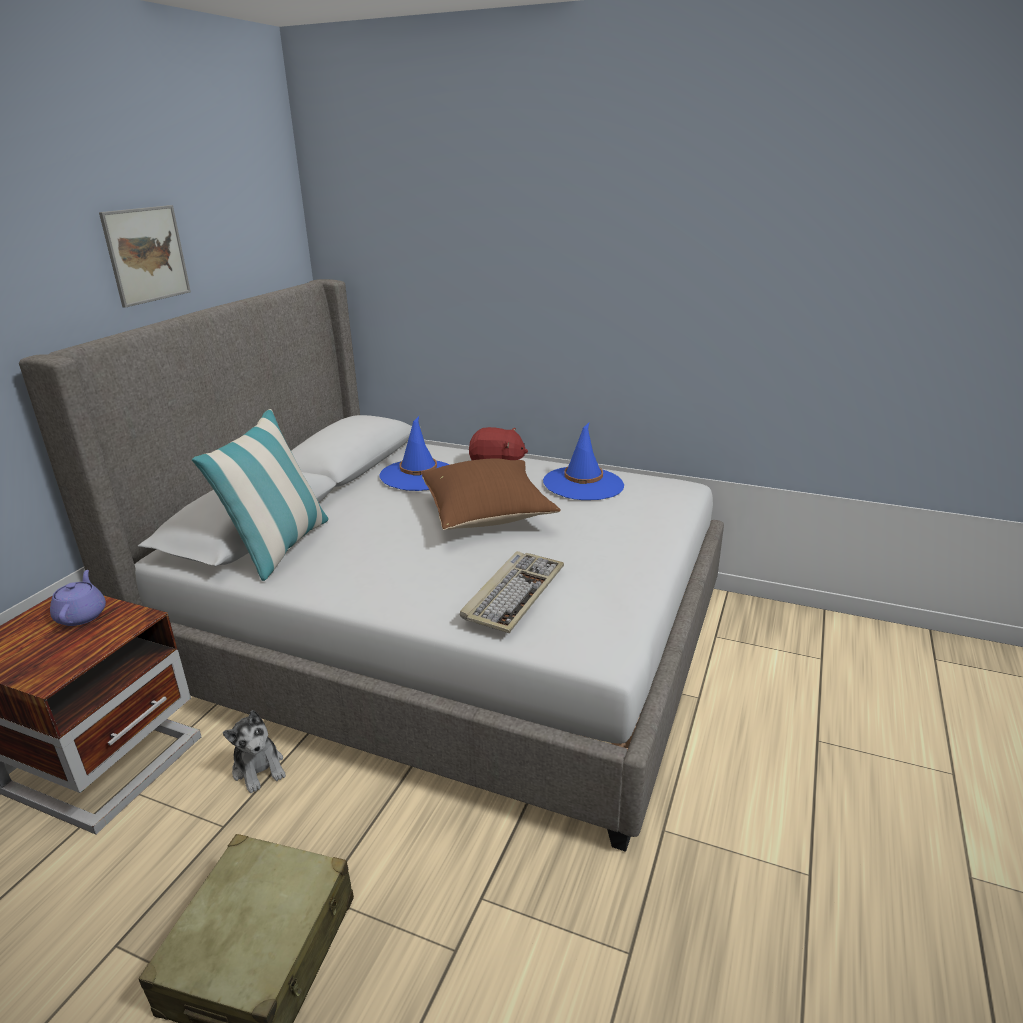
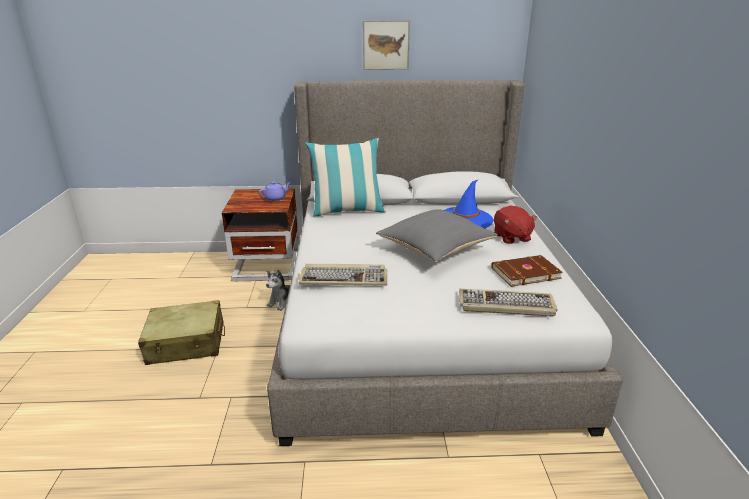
camera: 65 degrees right, 0 degrees up
brown pillow [422,458,561,530] -> grey pillow [376,209,498,262]
blue hat [543,423,624,500] -> brown book [491,255,563,287]
none -> keyboard [459,289,557,317]

